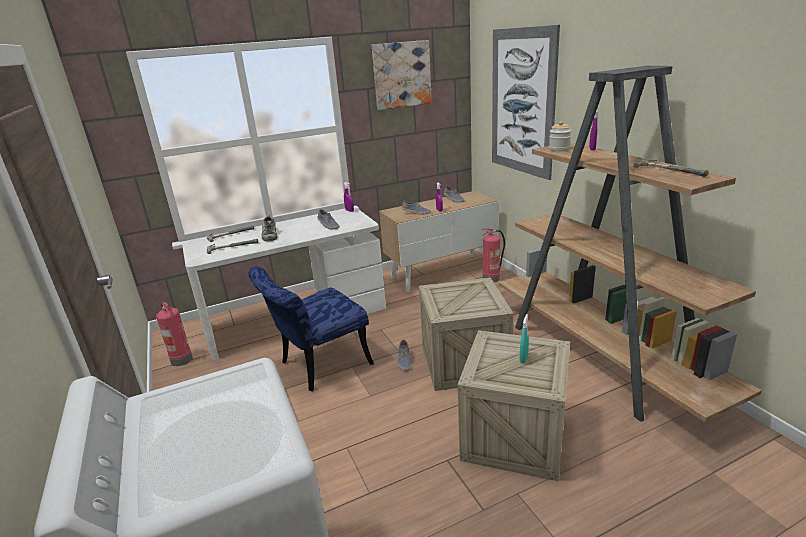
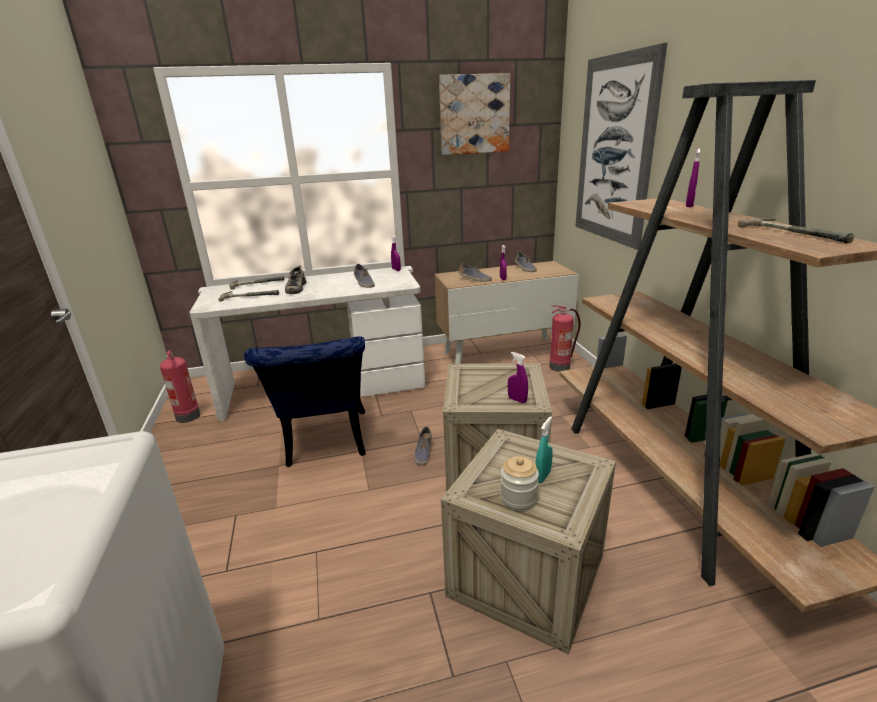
camera: 10 degrees right, 0 degrees up
blue chair [249,266,374,391] -> blue chair turned 75 degrees counterclockwise [244,336,366,467]
jar [549,121,571,152] -> jar moved to [500,456,539,511]
none -> purple spray bottle [508,352,528,403]

